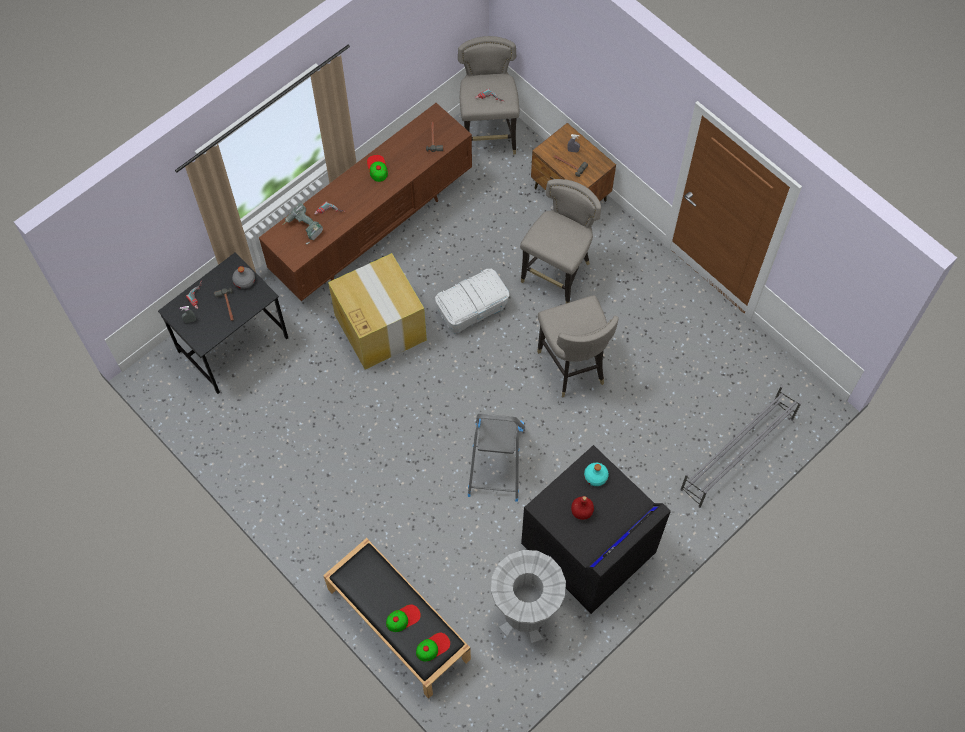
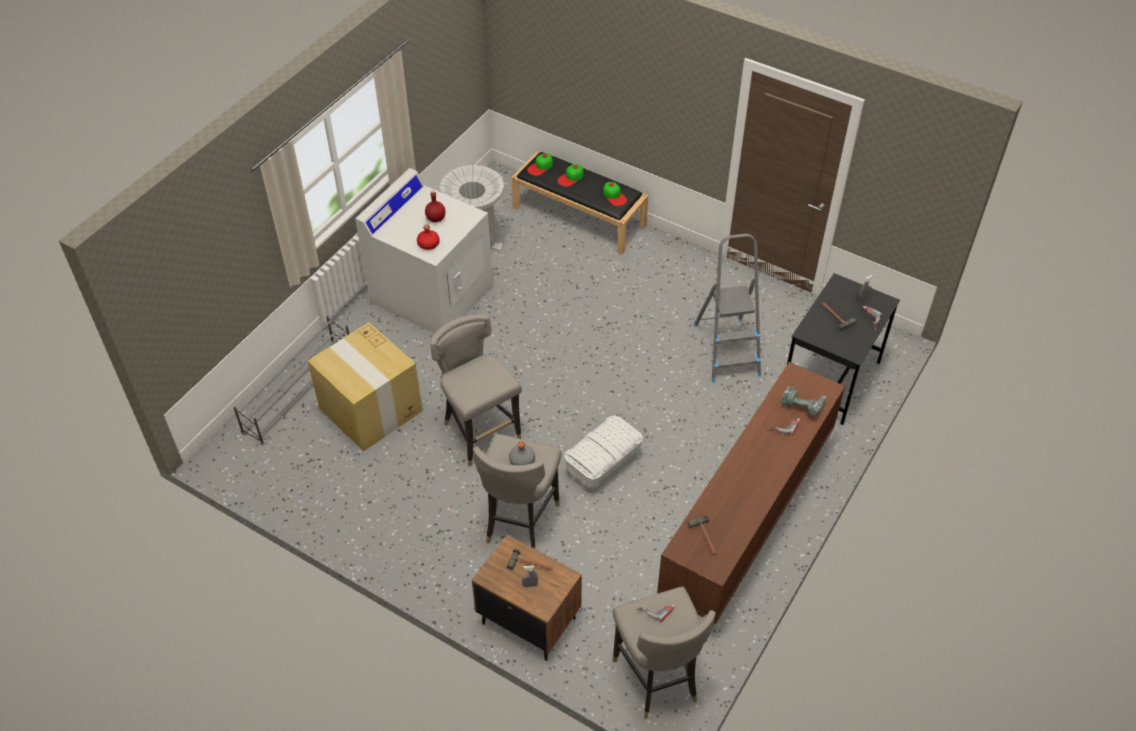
camera: 165 degrees right, 15 degrees down
grey bottle [232,266,255,289] -> grey bottle moved to [509,441,535,465]
cardboard box [328,253,427,370] -> cardboard box moved to [308,322,422,452]
cap [367,155,388,182] -> cap moved to [603,182,627,206]
grey step ladder [468,414,525,502] -> grey step ladder moved to [694,234,761,383]
black washing machine [521,445,671,614] -> white washing machine [355,168,493,333]
turquoise bottle [584,463,609,486] -> red bottle [417,224,440,250]

